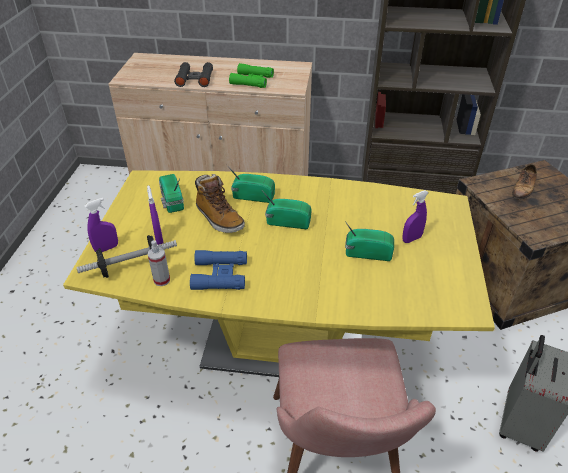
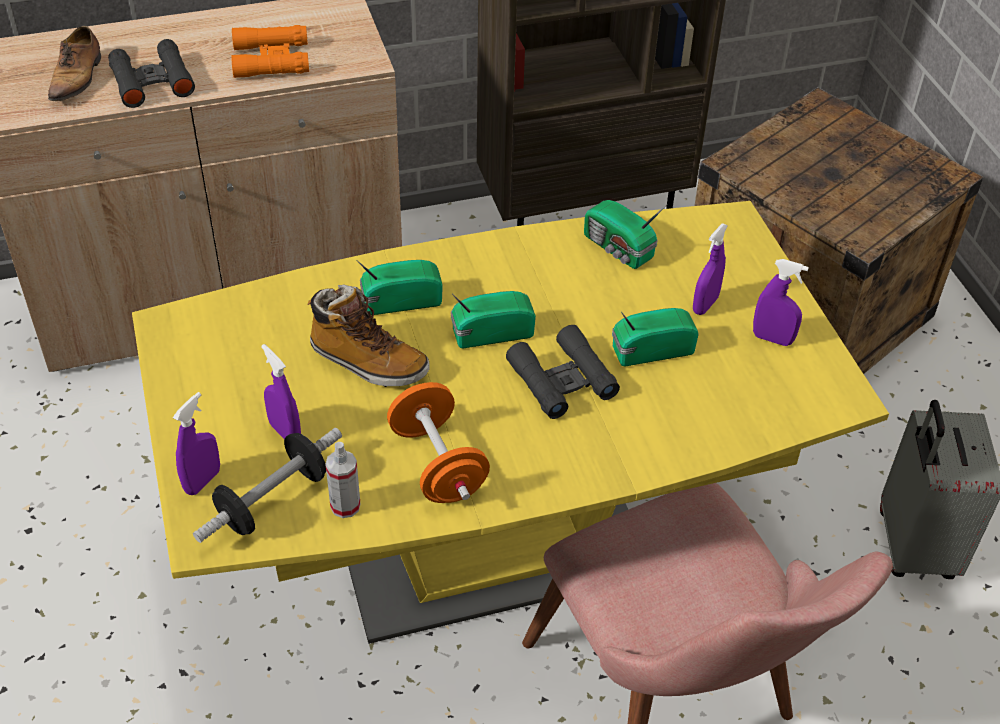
camera: 25 degrees left, 5 degrees up
radio [159,174,184,213] -> radio moved to [584,200,668,269]
blue binoculars [190,250,247,290] -> orange dumbbell [387,382,490,503]
green binoculars [229,63,274,88] -> orange binoculars [231,25,309,78]
shoe [512,164,537,200] -> shoe moved to [48,26,101,101]
none -> black binoculars [506,325,620,419]
none -> purple spray bottle [753,259,809,346]

